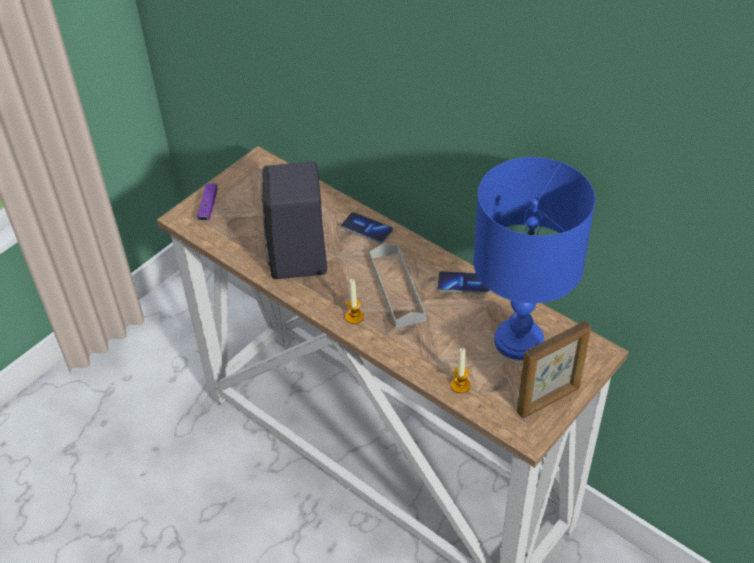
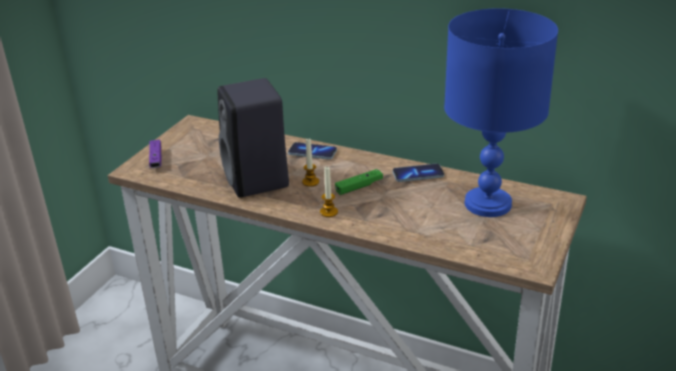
camera: 15 degrees left, 15 degrees down
grey tray [369,243,426,328] -> green game controller [335,169,383,195]
candle [451,348,471,393] -> candle moved to [302,139,319,187]
picture frame [516,321,591,418] -> none

